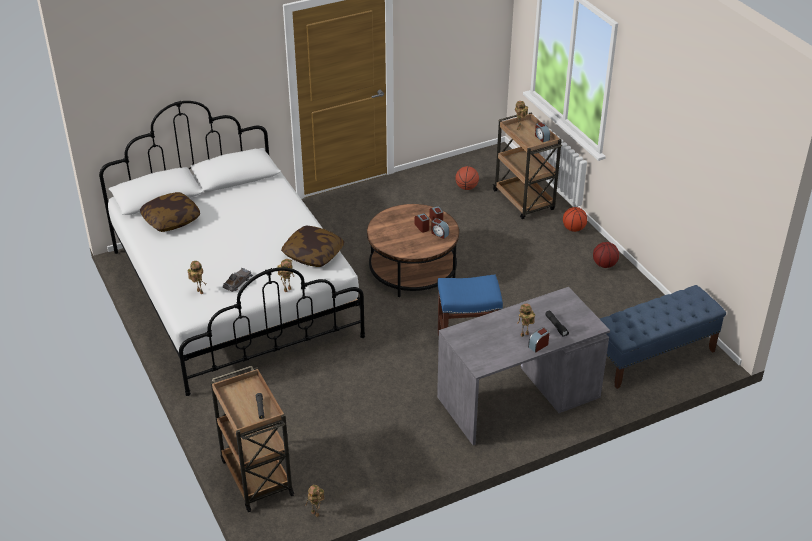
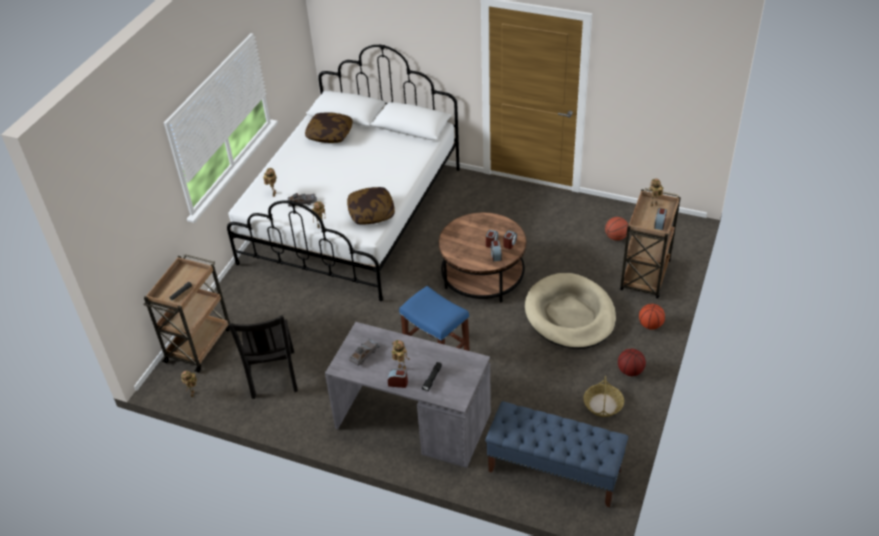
camera: 50 degrees right, 5 degrees up
none -> black chair [228,315,298,399]
none -> grey toy car [349,338,380,366]
none -> beige dog bed [525,273,616,349]
none -> basket [584,376,624,417]

